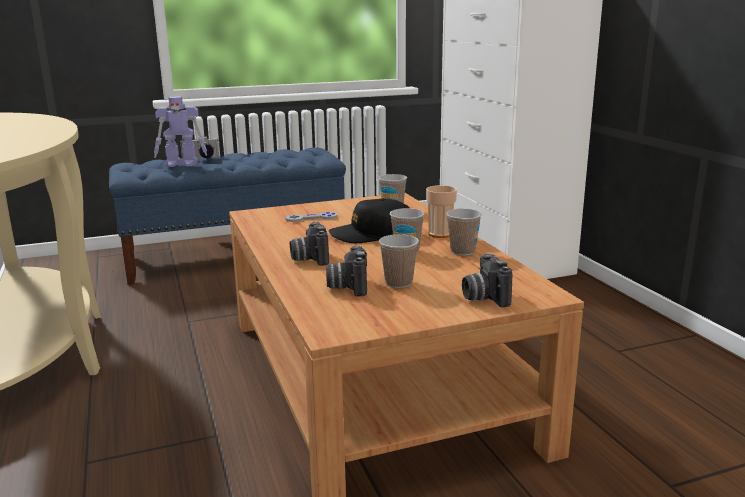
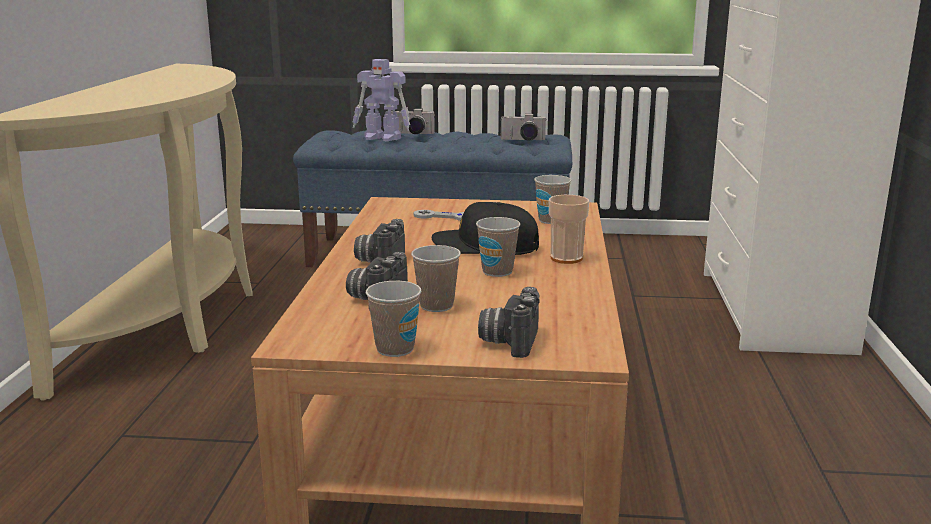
camera: 25 degrees right, 0 degrees up
cup [446,208,482,256] -> cup moved to [366,281,421,357]
none -> camera [501,114,547,141]

